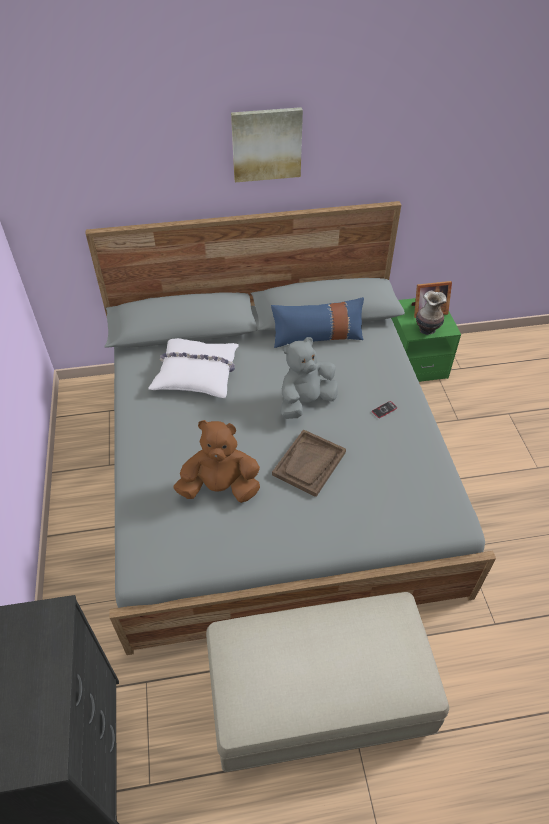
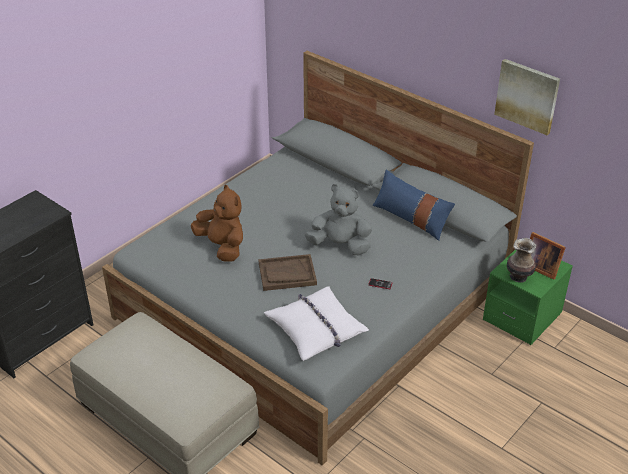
camera: 50 degrees right, 10 degrees down
white pillow [148,338,239,398] -> white pillow moved to [264,286,369,361]
picture [231,107,303,182] -> picture moved to [494,59,560,135]

